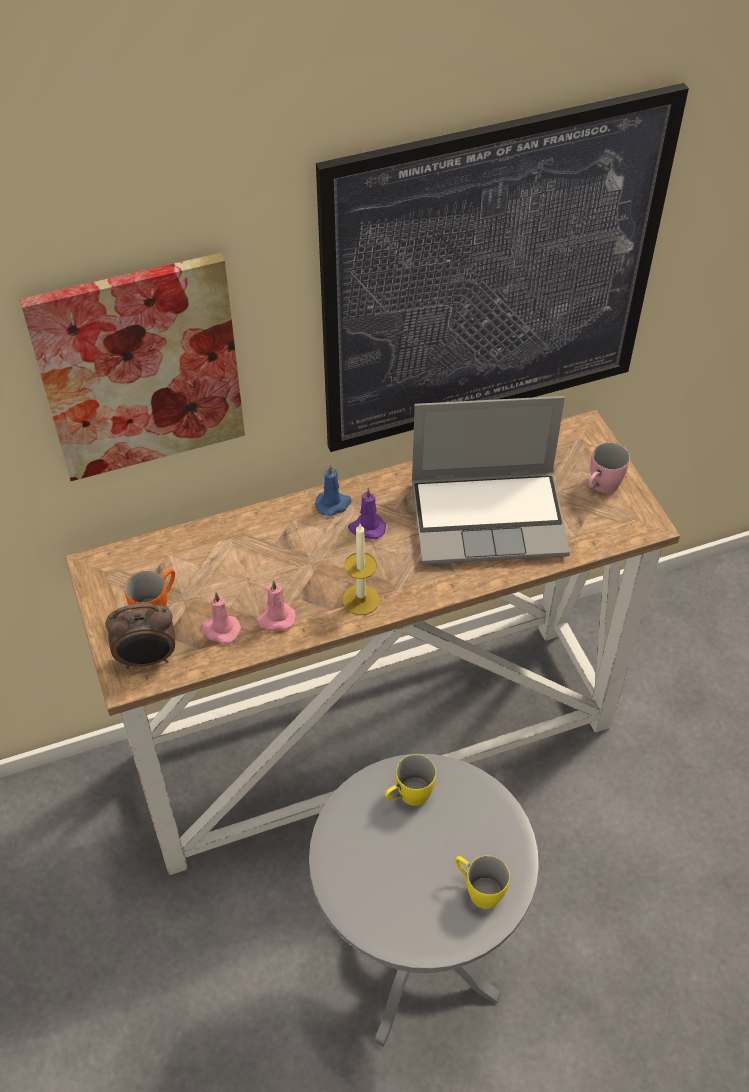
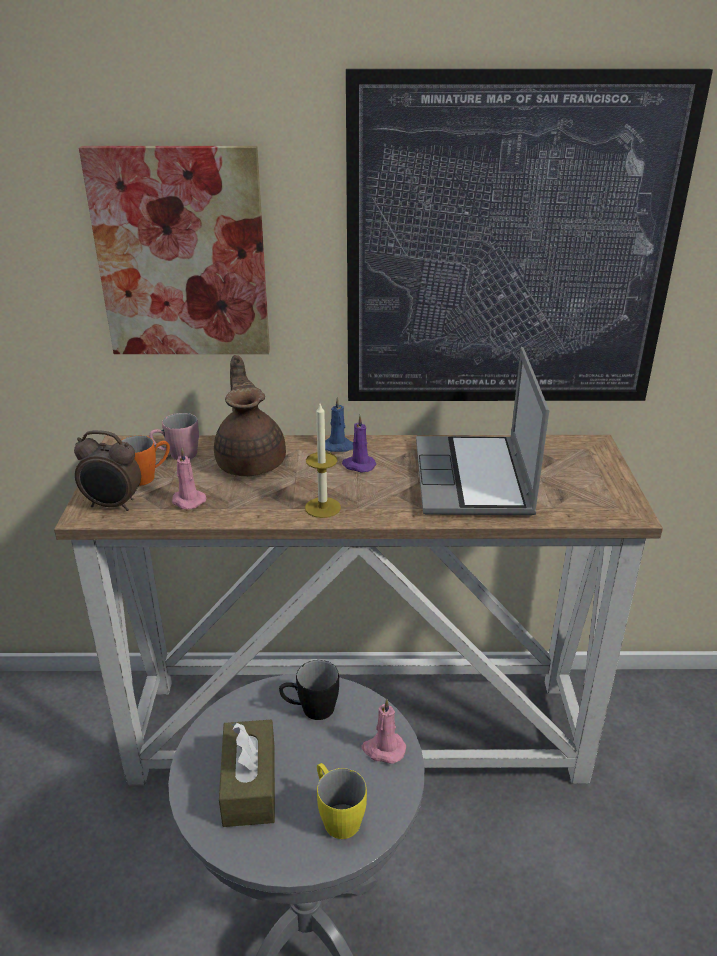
camera: 20 degrees right, 20 degrees down
pink candle [256,580,296,631] -> pink candle moved to [362,698,406,764]
yellow mug [385,754,436,806] -> black mug [279,660,339,720]
laptop [412,396,570,565] -> laptop turned 75 degrees clockwise [416,347,549,515]
pink mug [589,442,630,493] -> pink mug moved to [149,413,199,460]
none -> brown teapot [214,355,286,476]
none -> brown tissue box [219,720,275,827]

